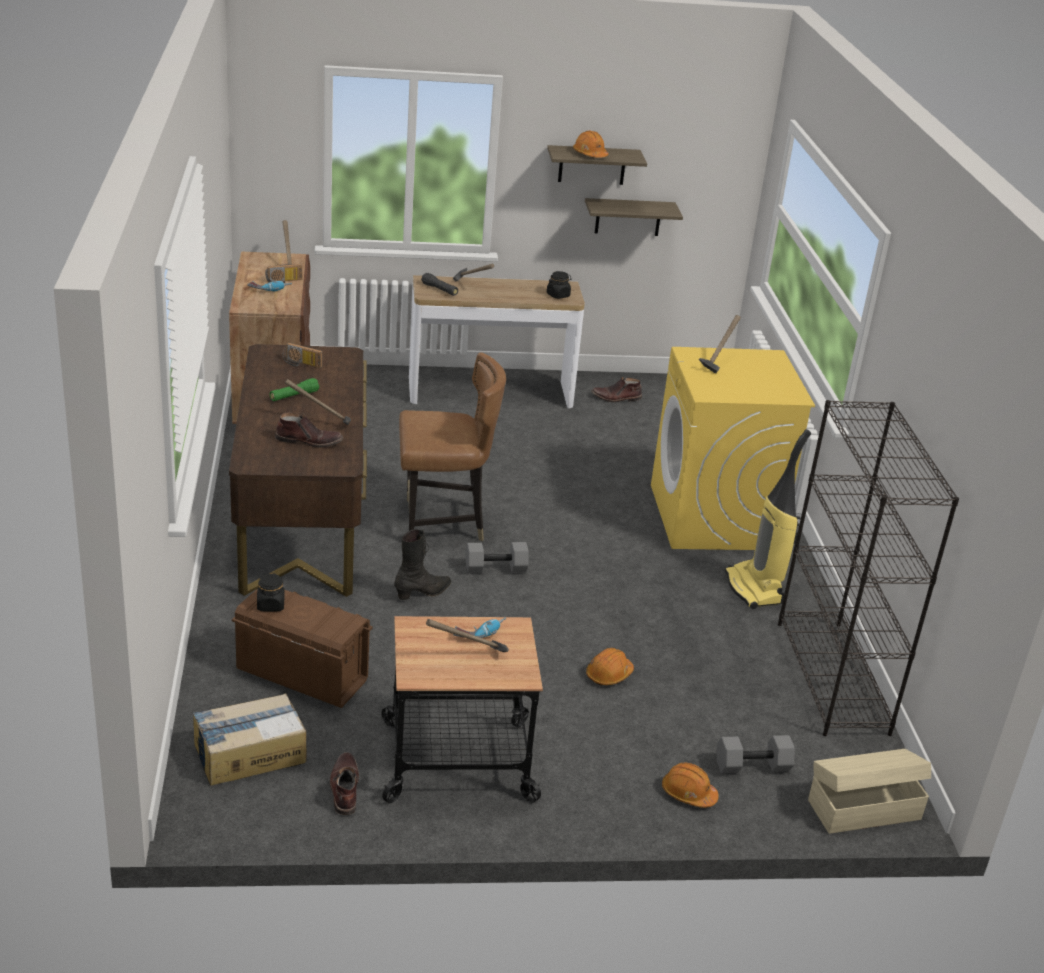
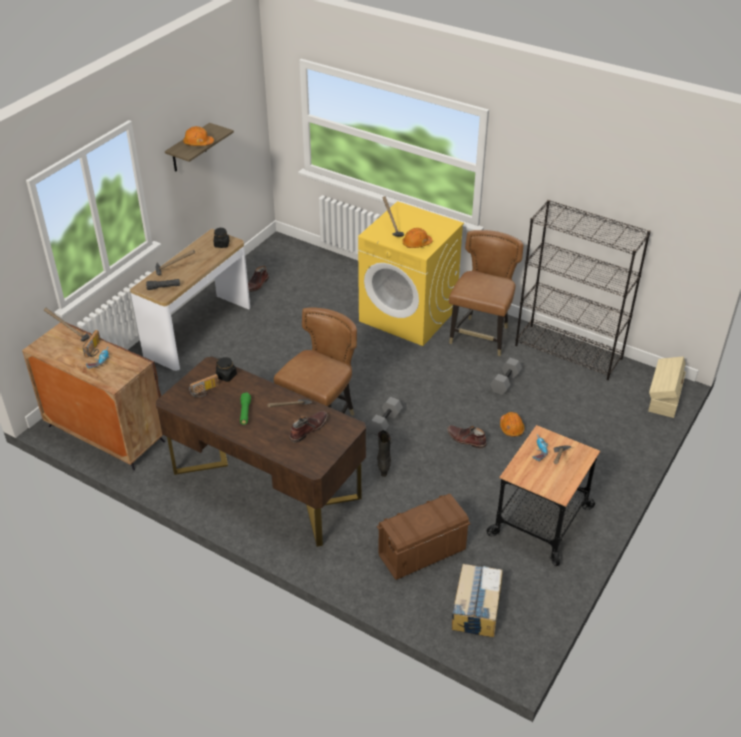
camera: 50 degrees left, 10 degrees up
black jar [257,573,284,612] -> black jar moved to [216,357,237,382]
brown boot [330,752,359,815] -> brown boot moved to [447,425,487,449]
shelf [585,198,683,236] -> none
orange hard hat [662,763,719,808] -> orange hard hat moved to [402,228,432,248]
grey dumbbell [717,735,795,773] -> grey dumbbell moved to [490,358,522,395]
vacuum cleaner [725,429,811,609] -> brown chair [449,230,523,356]

